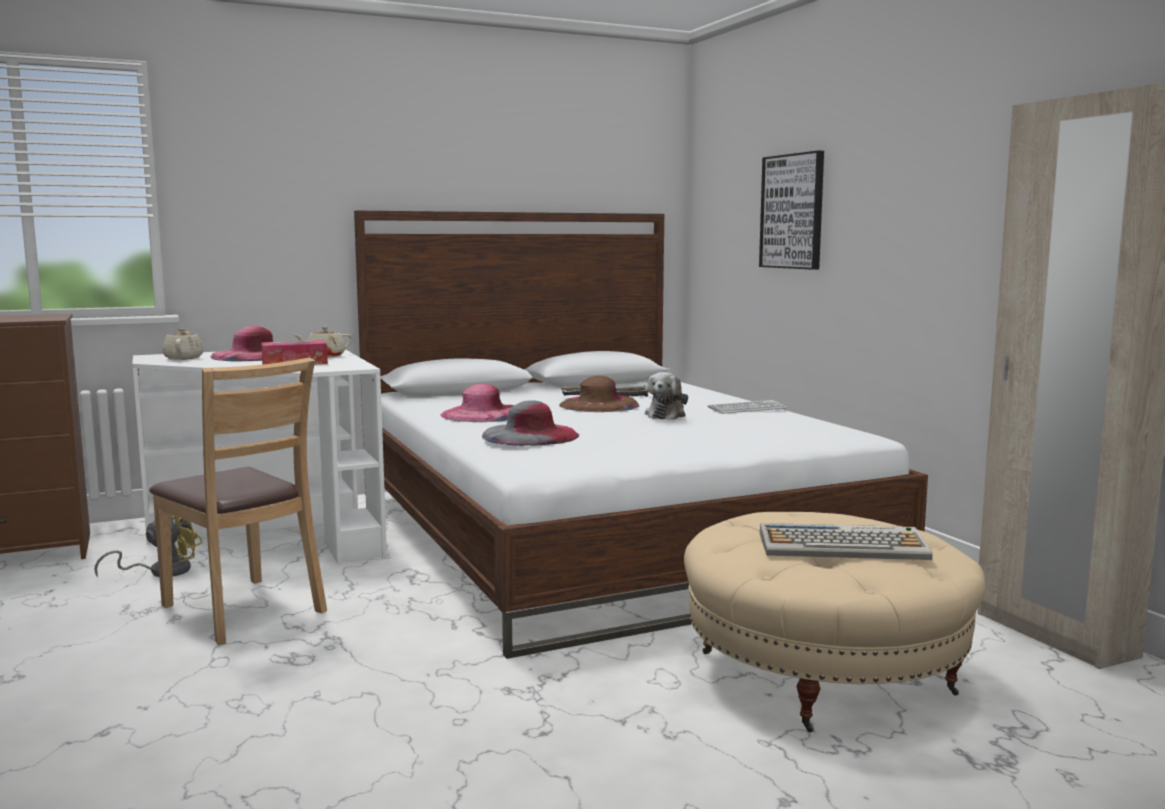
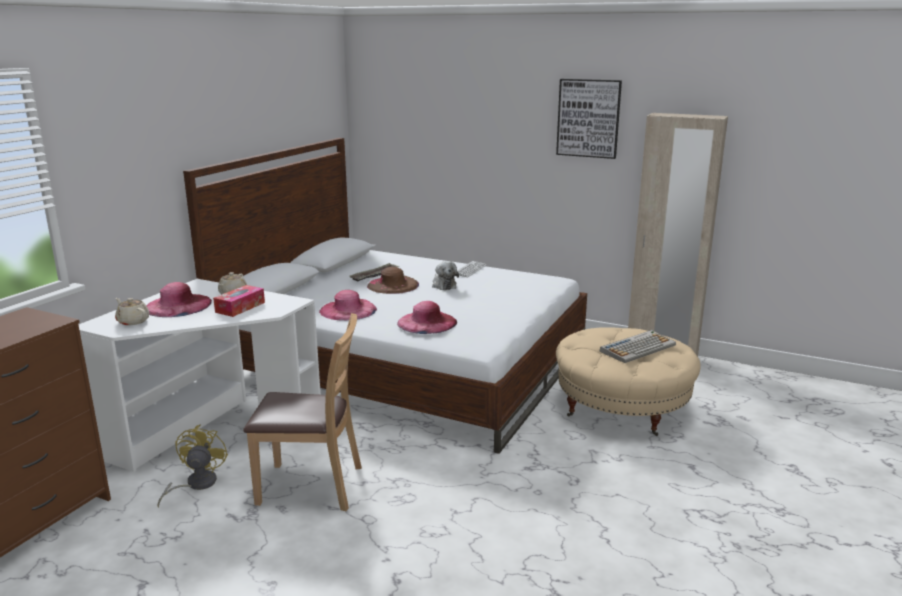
camera: 40 degrees left, 10 degrees up
grey hat [482,400,579,446] -> pink hat [397,301,457,334]
picture [759,150,824,270] -> picture moved to [556,79,622,159]

